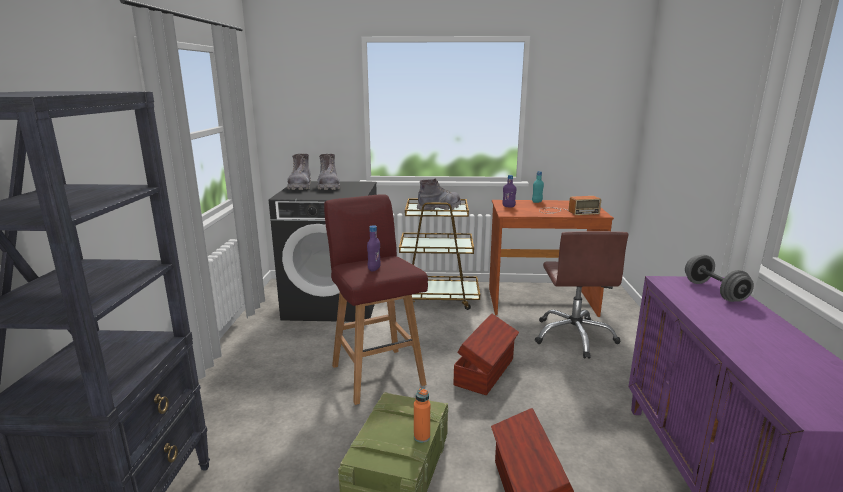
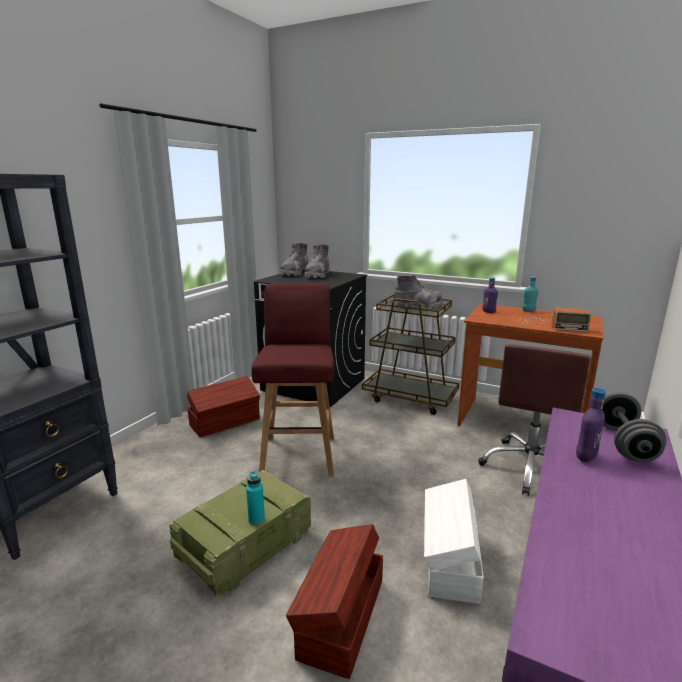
camera: 25 degrees right, 0 degrees up
purple bottle [367,225,381,271] -> purple bottle moved to [576,388,606,462]
orange bottle [414,388,430,443] -> turquoise bottle [246,471,265,525]
brown storage box [454,313,519,395] -> brown storage box moved to [187,376,260,437]
none -> white storage box [424,479,484,604]

